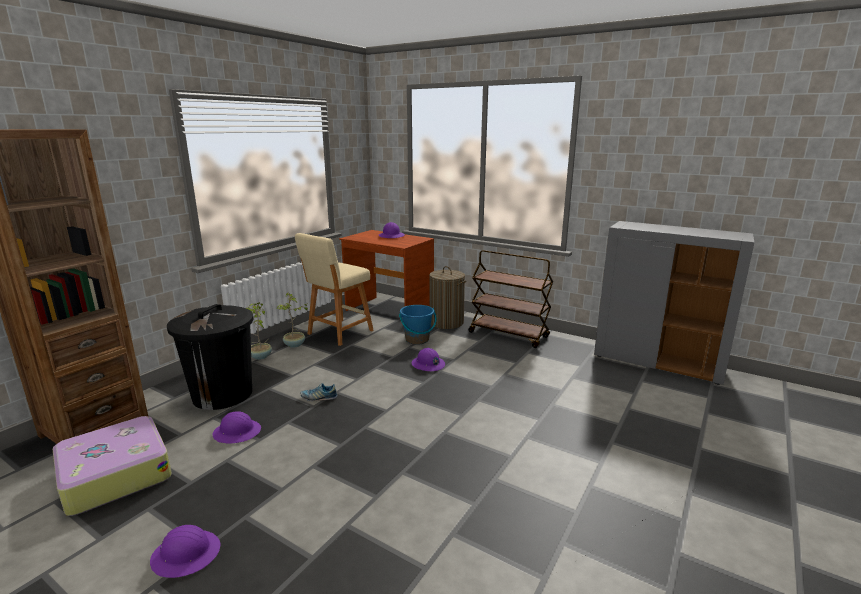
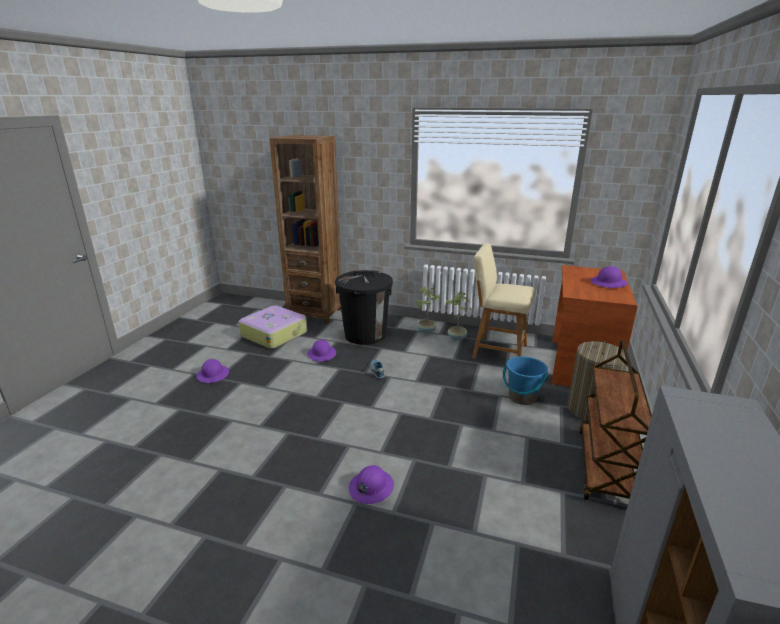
camera: 75 degrees right, 5 degrees up
purple hard hat [412,348,445,371] -> purple hard hat moved to [349,465,394,504]

